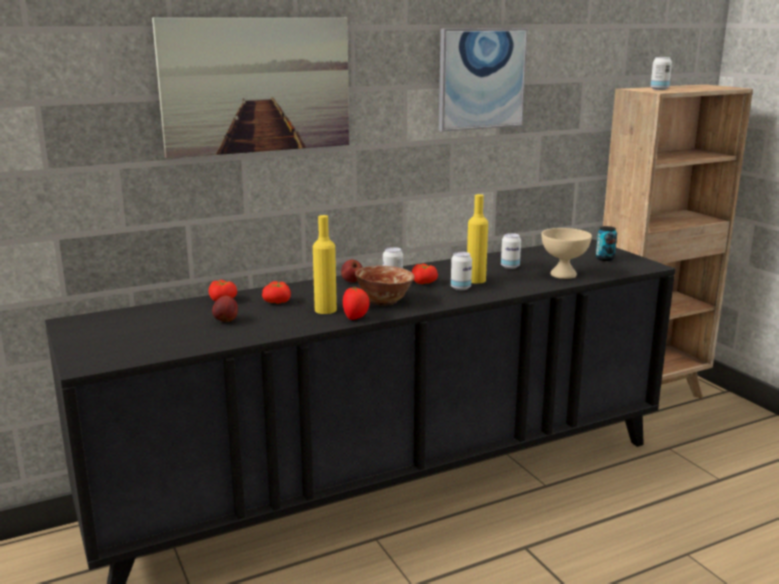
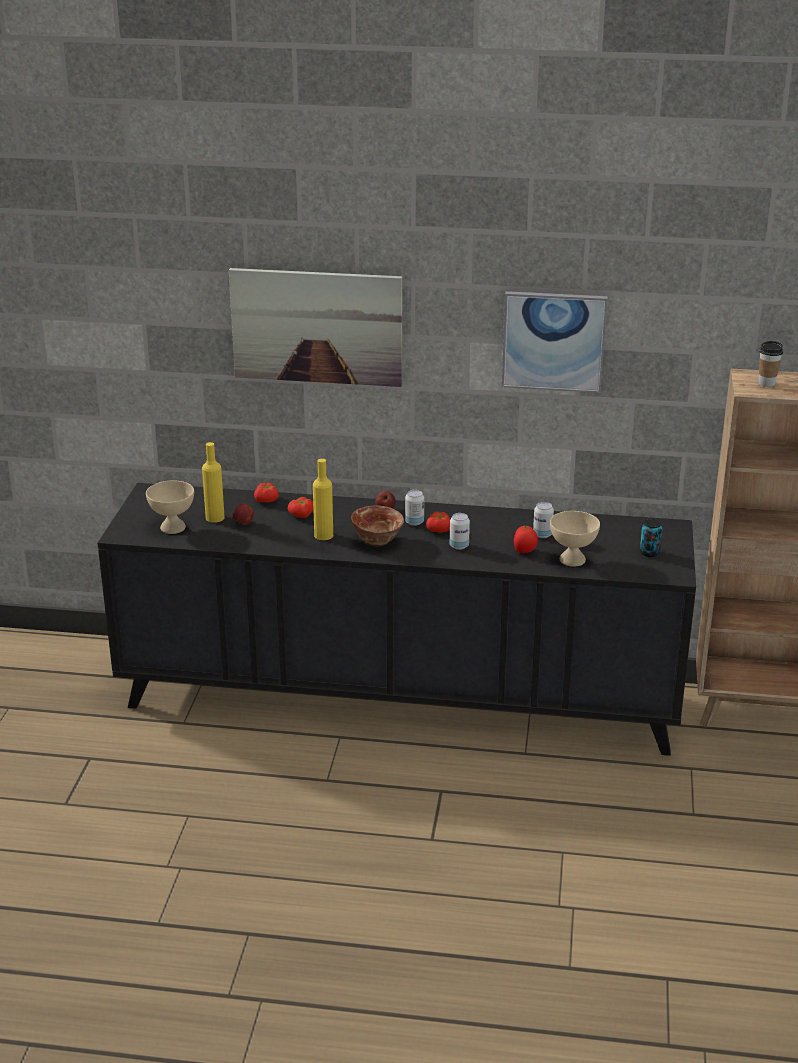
camera: 35 degrees right, 10 degrees up
tomato [343,287,370,320] -> tomato moved to [514,525,538,553]
yellow bottle [467,194,488,284] -> yellow bottle moved to [202,442,225,523]
can [650,57,672,90] -> cup [759,341,783,387]
none -> beige bowl [146,481,194,534]

